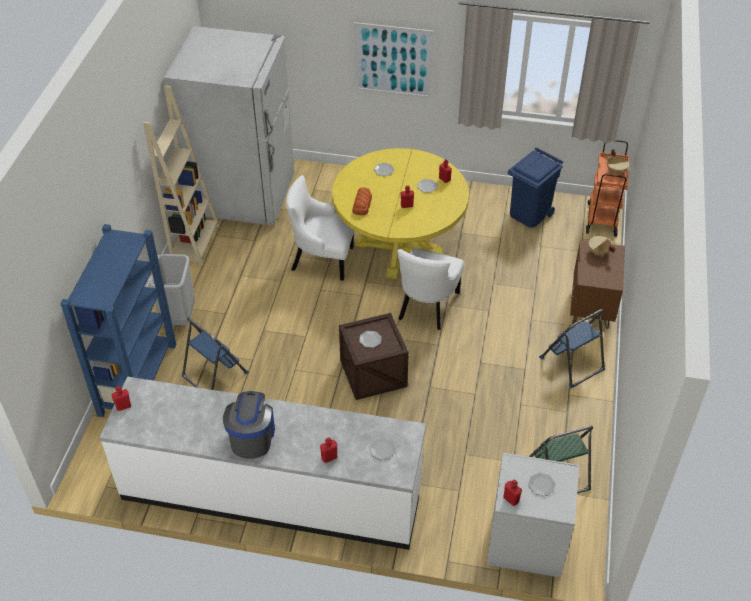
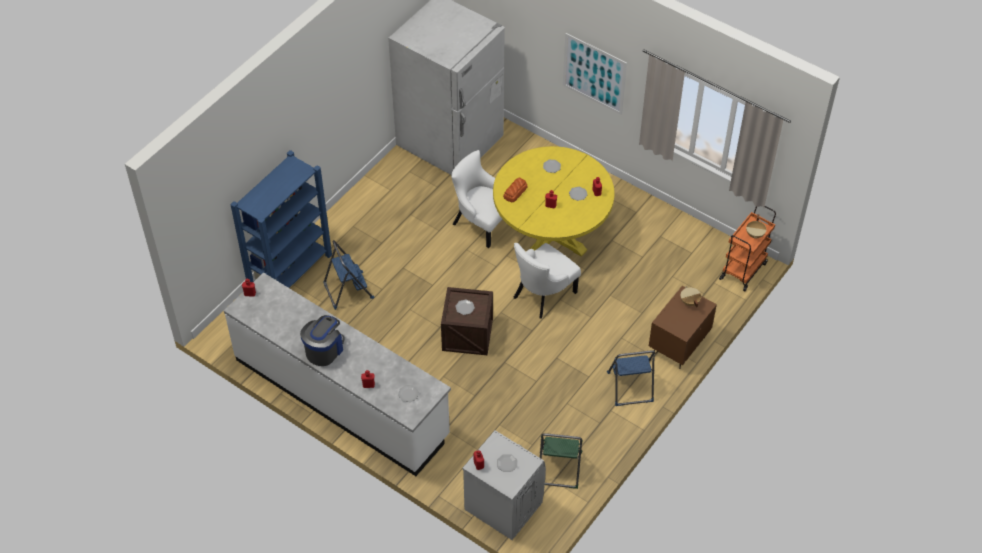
camera: 25 degrees right, 5 degrees up
beige bookcase [143,85,220,265] -> none
grey trash can [150,254,195,325] -> none
blue trash can [507,147,563,228] -> none

